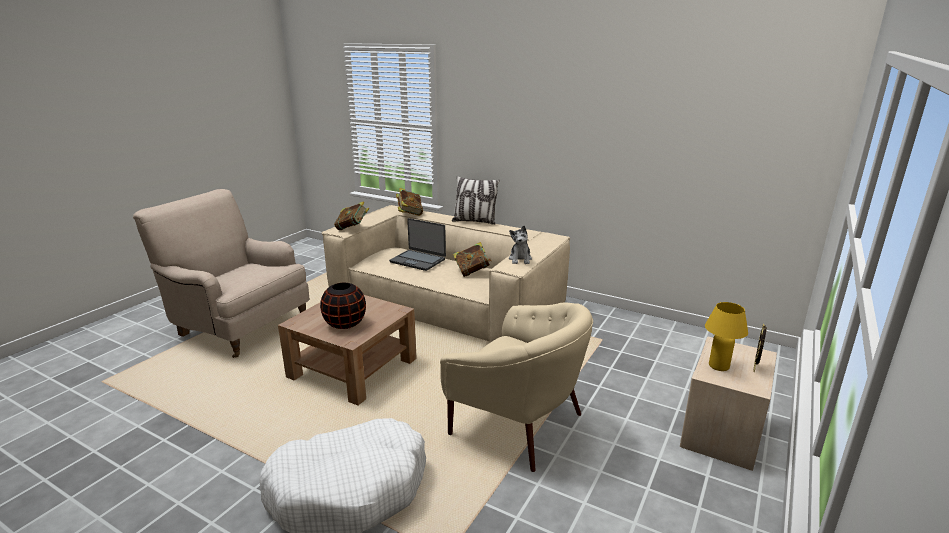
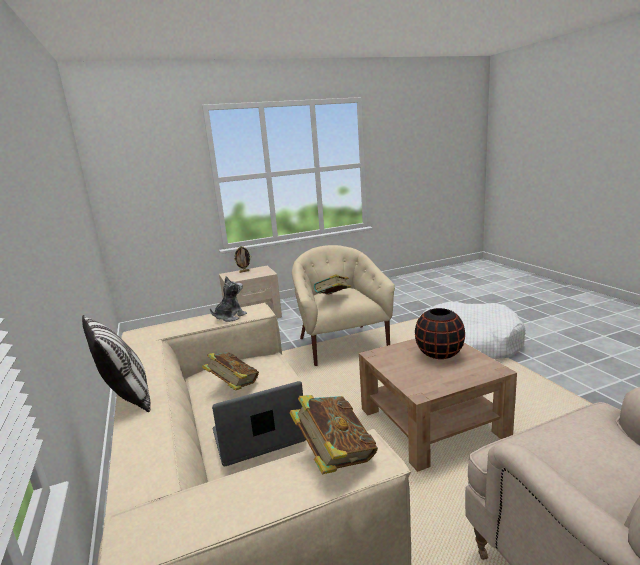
camera: 140 degrees left, 5 degrees down
laptop [389,218,446,271] -> laptop turned 90 degrees counterclockwise [212,381,306,466]
book [396,188,423,216] -> book moved to [314,274,351,295]
yellow table lamp [705,302,748,371] -> none

